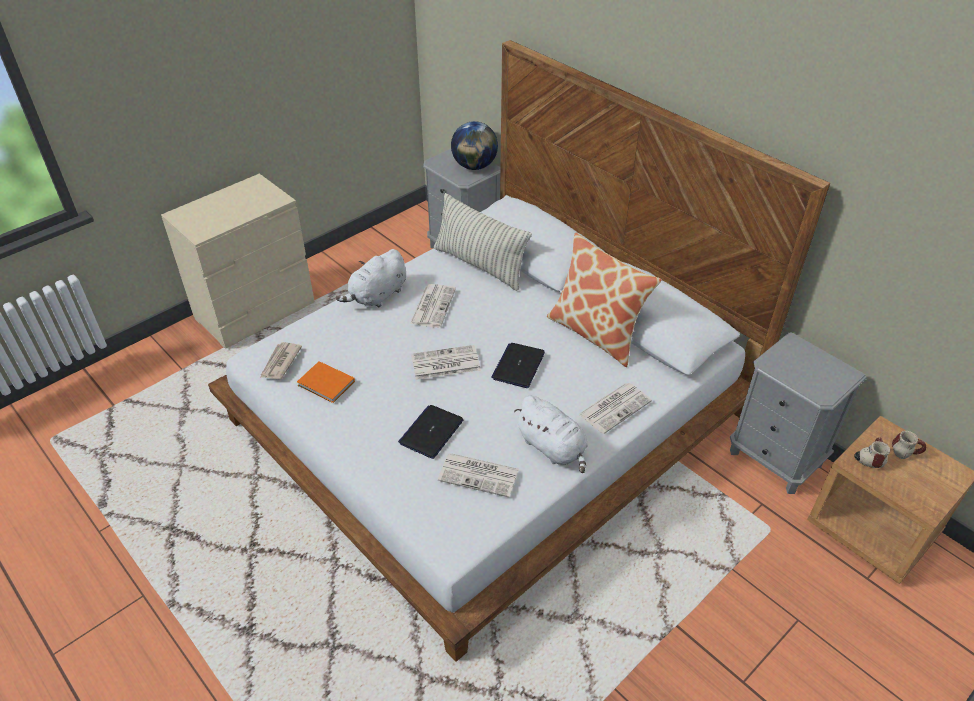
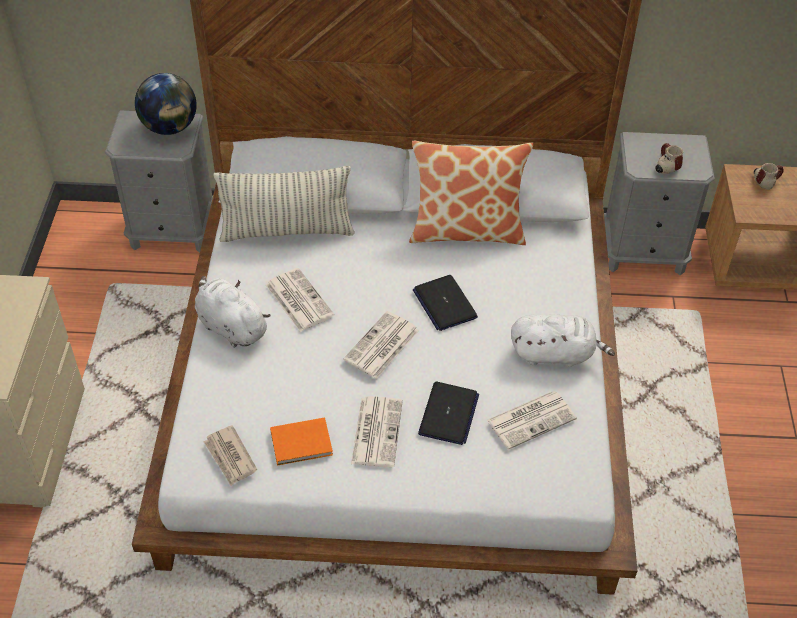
camera: 45 degrees left, 5 degrees up
white plush toy [336,249,406,307] -> white plush toy turned 135 degrees clockwise [195,276,271,347]
laptop [398,405,464,459] -> laptop turned 150 degrees counterclockwise [418,382,479,445]
newspaper [579,383,652,434] -> newspaper moved to [351,396,403,467]
mug [854,437,890,468] -> mug moved to [655,143,683,174]

